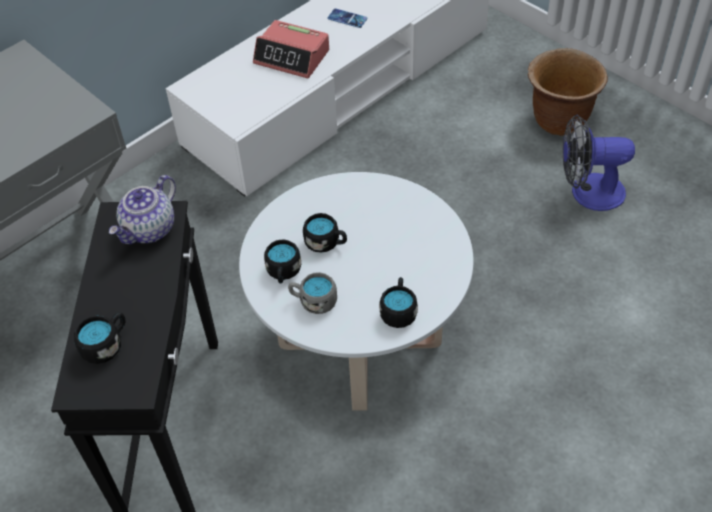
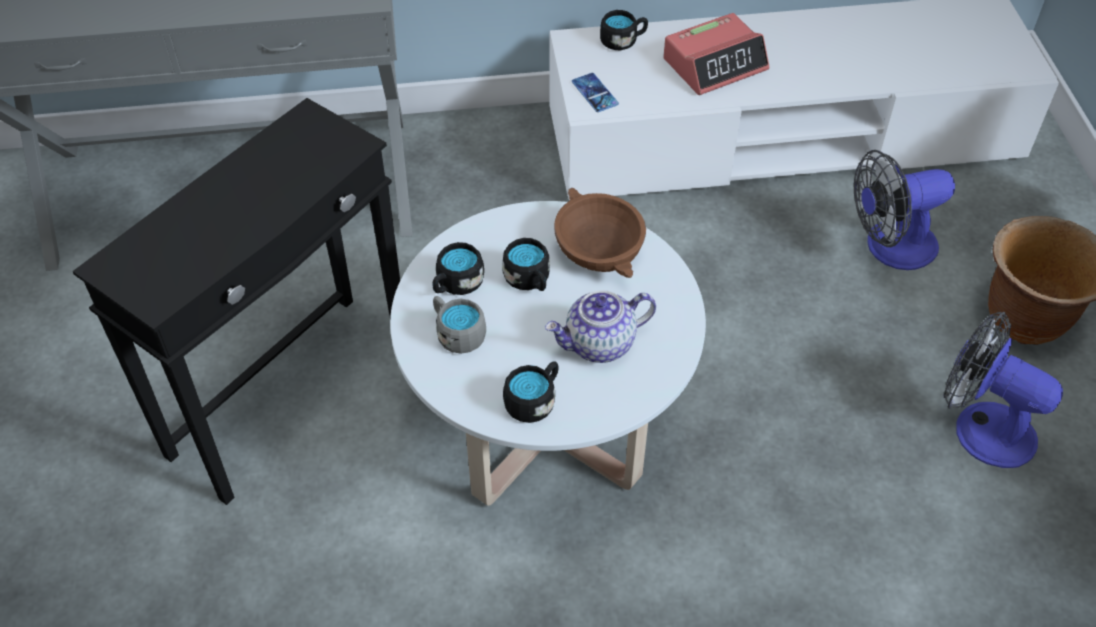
camera: 35 degrees right, 0 degrees up
black mug [74,312,126,364] -> black mug moved to [600,10,648,50]
teapot [109,175,176,244] -> teapot moved to [545,290,656,363]
alarm clock [253,20,329,78] -> alarm clock turned 90 degrees counterclockwise [663,13,769,95]
phone [327,8,368,28] -> phone moved to [572,73,619,112]
none -> brown bowl [554,188,646,278]
none -> fan [854,150,955,270]

